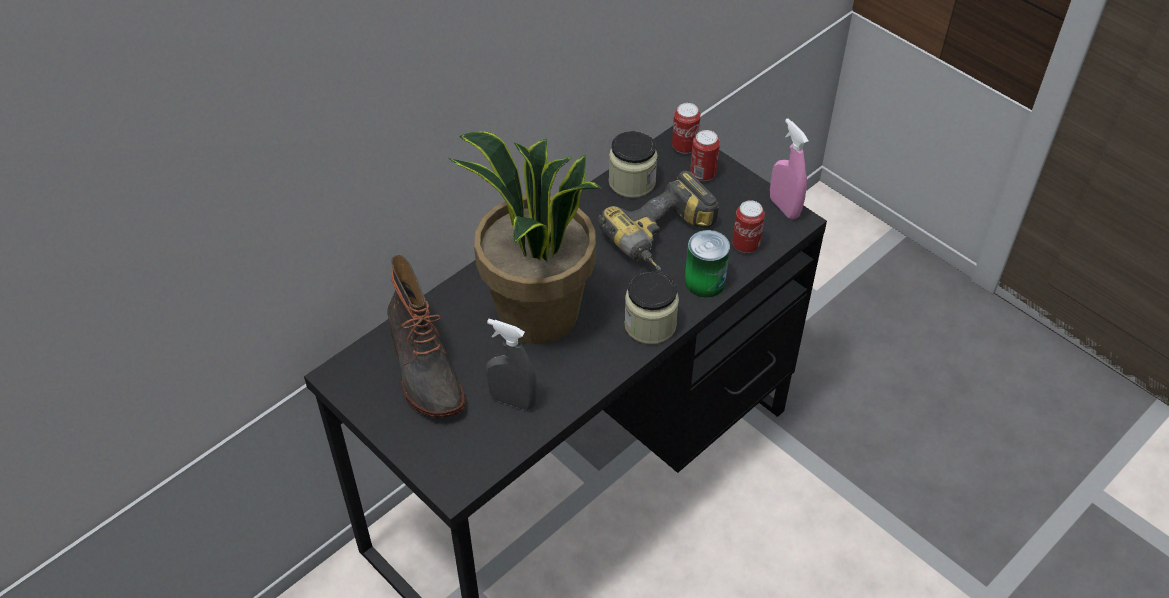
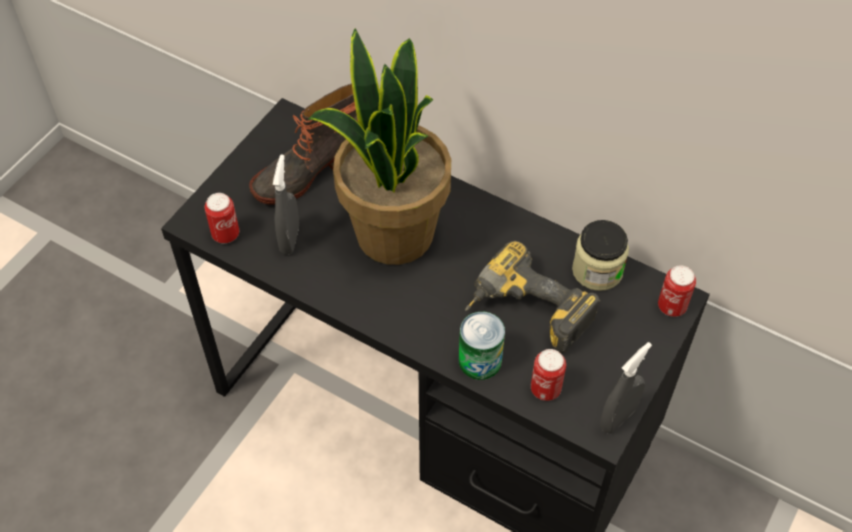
camera: 75 degrees right, 5 degrees up
jar [624,271,679,344] -> none
can [690,130,720,181] -> can moved to [205,193,239,243]
pink spray bottle [770,118,809,219] -> grey spray bottle [600,342,652,434]

